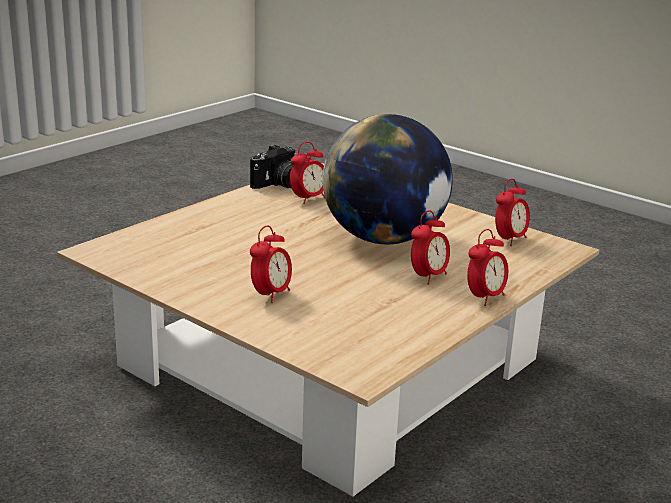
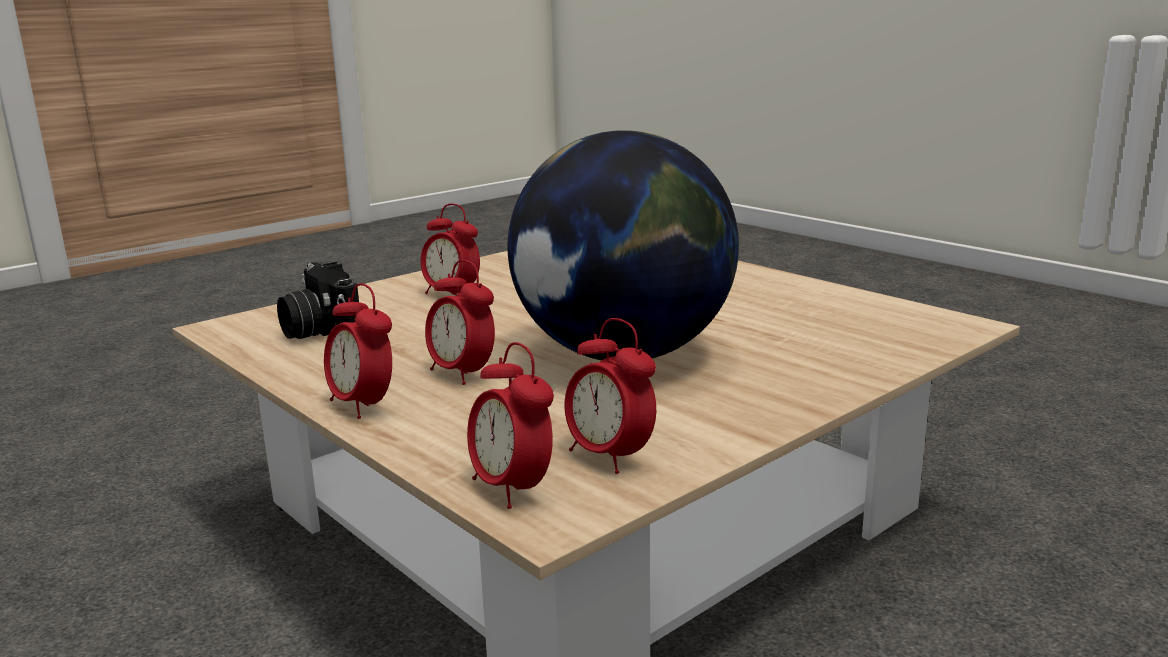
camera: 100 degrees right, 5 degrees down
camera [250,145,296,189] -> camera moved to [277,262,359,339]
alarm clock [290,142,325,204] -> alarm clock moved to [467,342,554,509]

